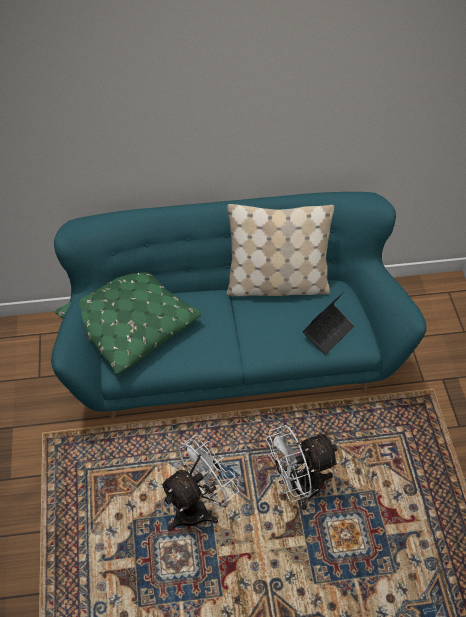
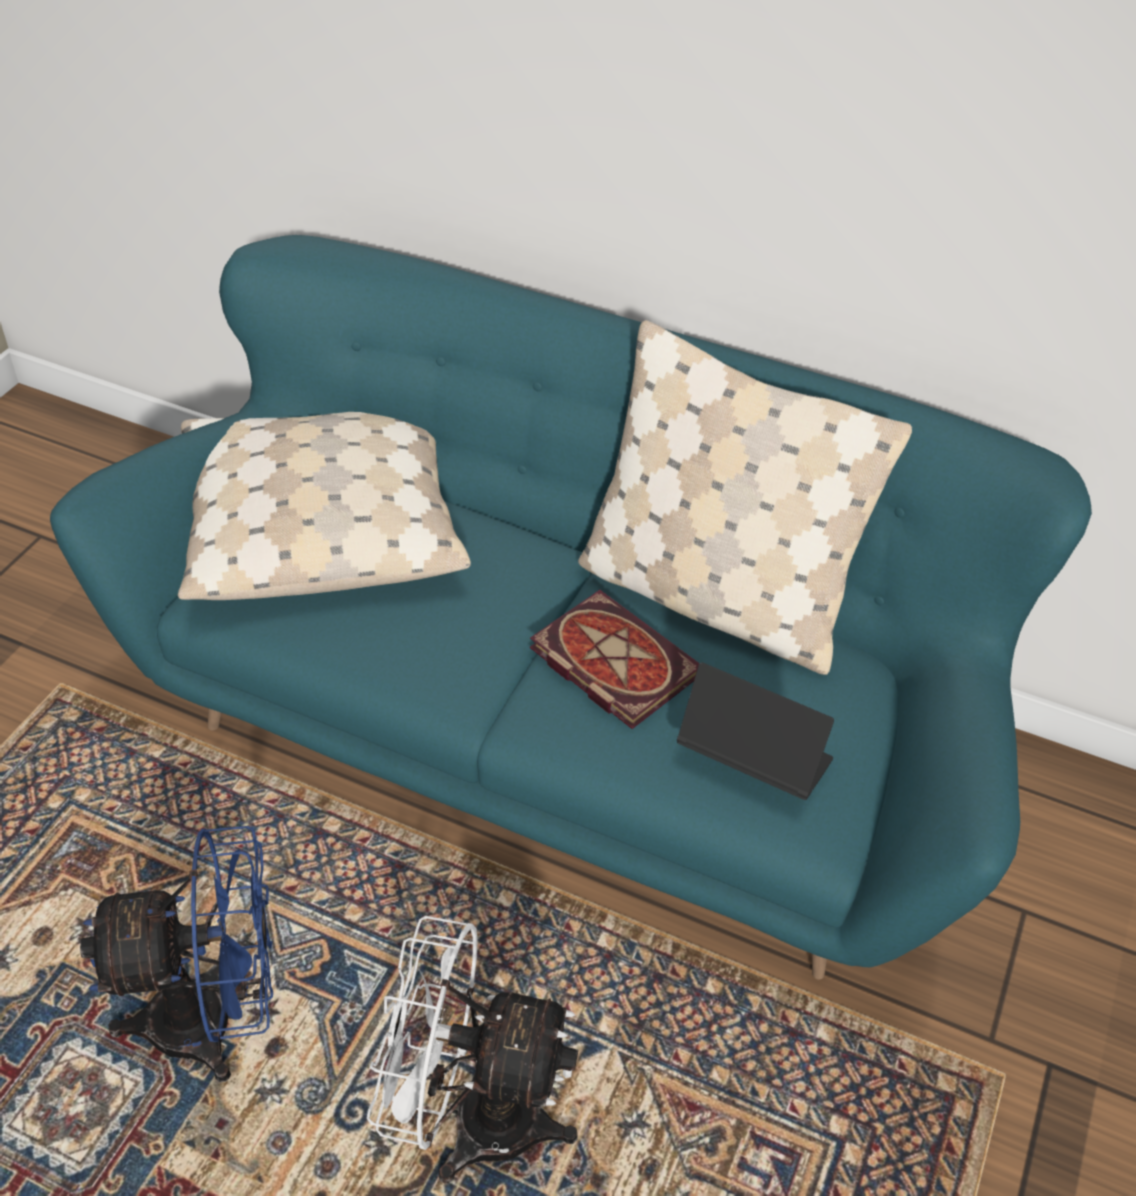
camera: 30 degrees right, 5 degrees down
green pillow [55,272,202,374] -> beige pillow [178,412,471,600]
white fan [160,435,239,531] -> blue fan [80,826,273,1082]
laptop [303,291,355,355] -> laptop turned 135 degrees counterclockwise [677,662,834,800]
none -> book [530,590,700,729]

